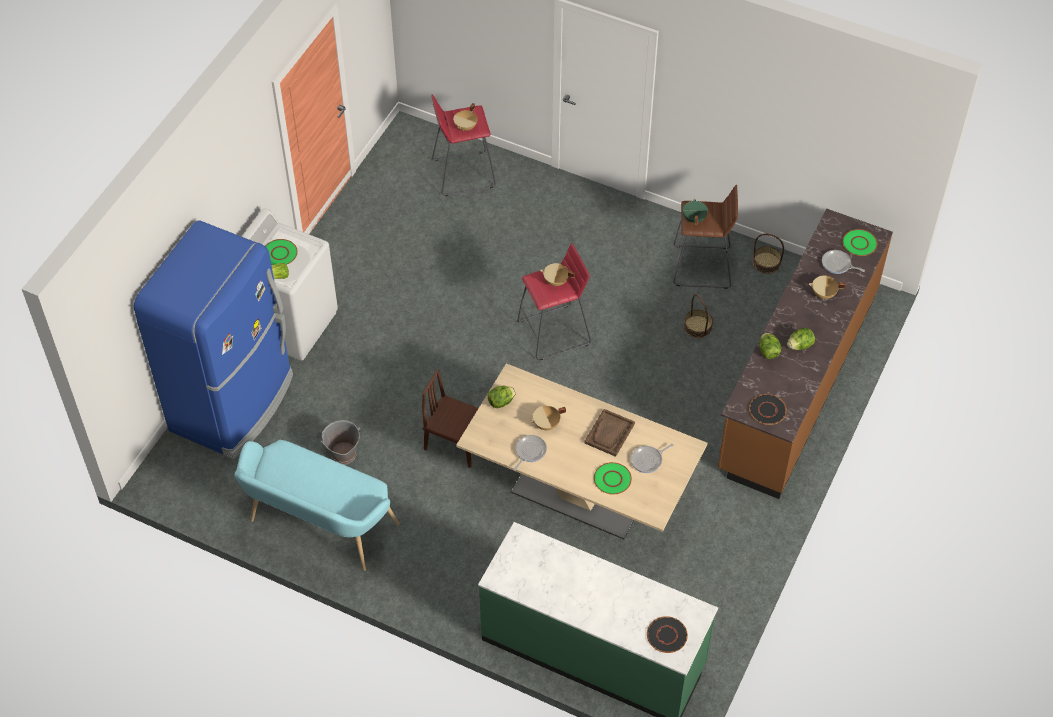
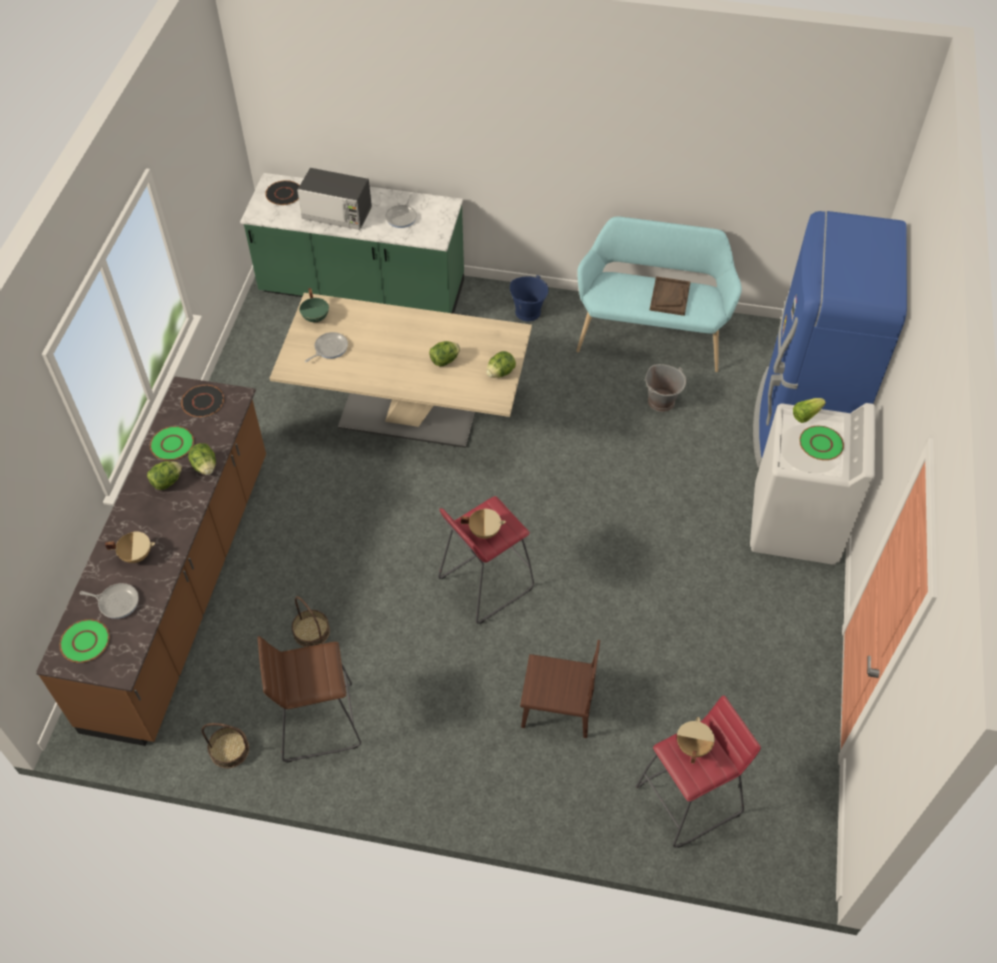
camera: 165 degrees right, 0 degrees up
brown chair [422,369,478,468] -> brown chair moved to [520,640,600,738]
frying pan [513,435,547,470] -> frying pan moved to [385,194,417,228]
beige cooking pot [530,406,566,430] -> lettuce [429,341,460,366]
brown tray [584,409,635,457] -> brown tray moved to [650,276,691,316]
green plate [594,462,632,495] -> green plate moved to [150,426,194,460]
green cooking pot [683,198,708,224] -> green cooking pot moved to [299,288,329,323]
none -> microwave [297,168,372,230]
none -> blue bucket [510,275,548,321]

